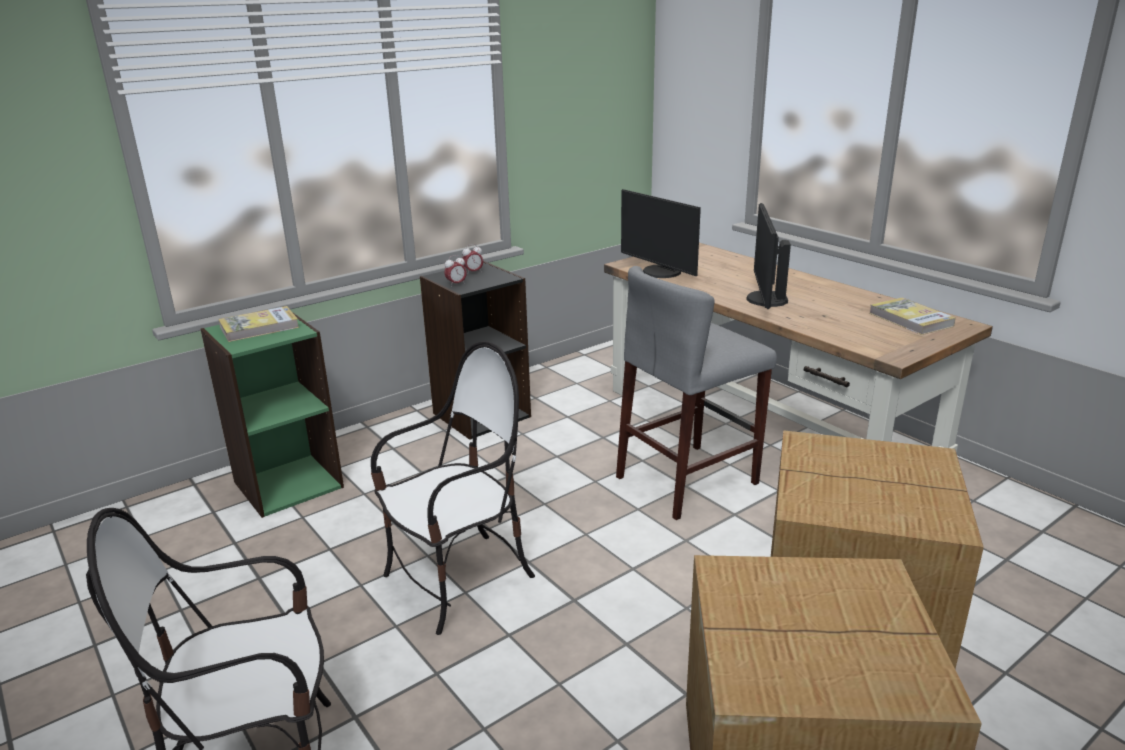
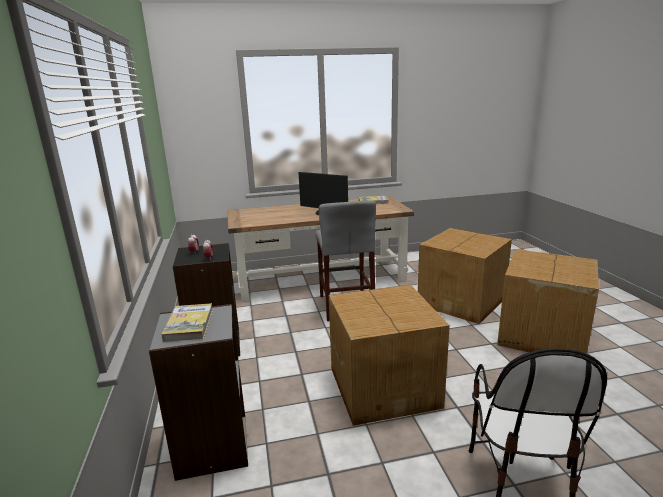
camera: 65 degrees left, 5 degrees down
green bookcase [200,312,344,518] -> grey bookcase [149,304,248,481]
chair [371,341,535,635] -> cardboard box [329,285,450,426]
monitor [621,189,701,278] -> none

